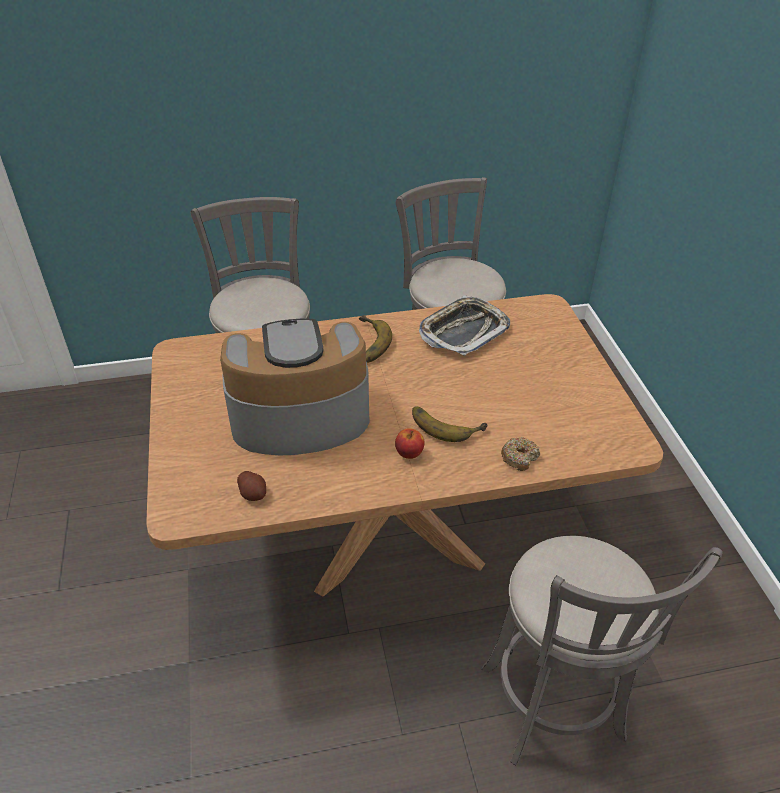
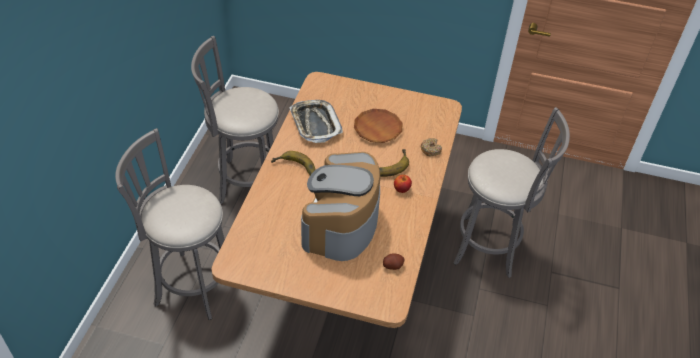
camera: 65 degrees left, 5 degrees up
none -> brown plate [354,109,403,143]

